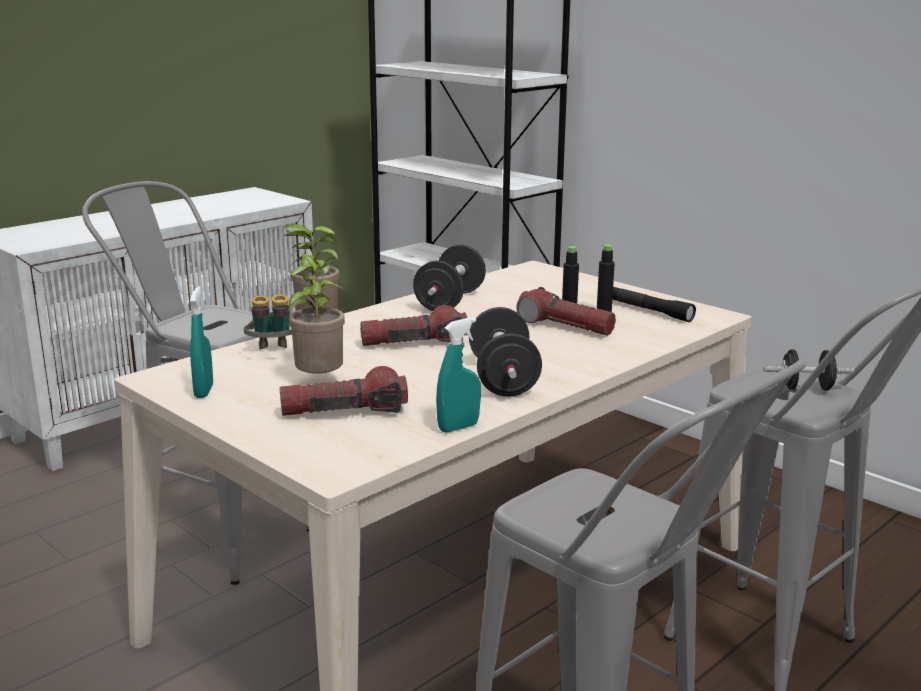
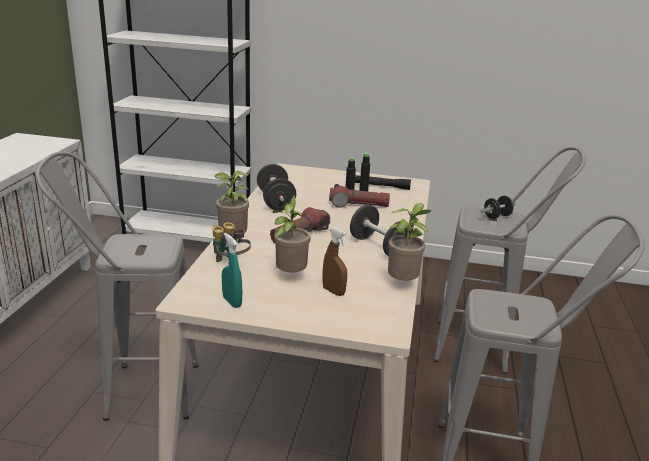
camera: 35 degrees left, 5 degrees up
flashlight [280,366,408,416] -> brown spray bottle [323,227,347,296]
turquoise spray bottle [436,317,481,432] -> potted plant [388,203,431,281]

